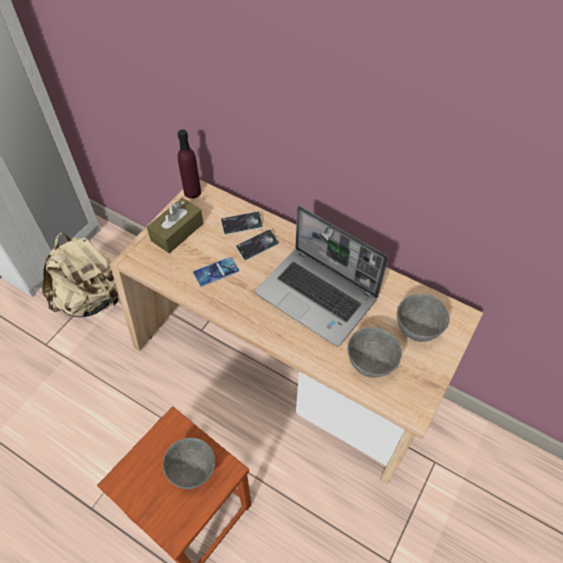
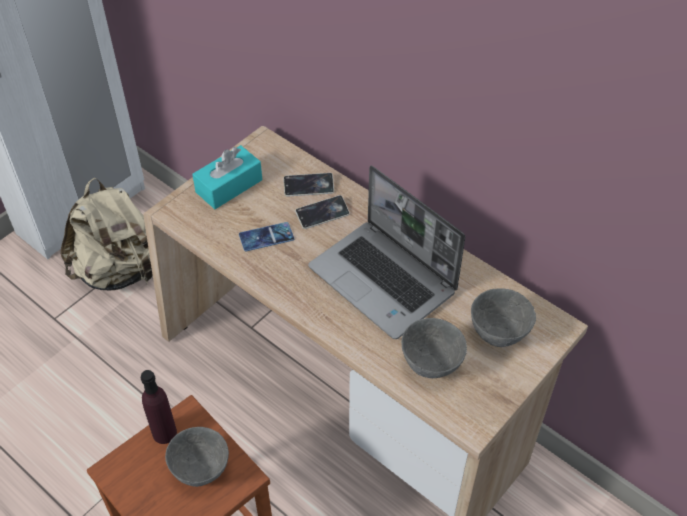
camera: 10 degrees right, 5 degrees down
brown tissue box [147,198,203,253] -> turquoise tissue box [192,145,262,209]
purple bottle [177,129,201,199] -> purple bottle moved to [141,370,177,444]

